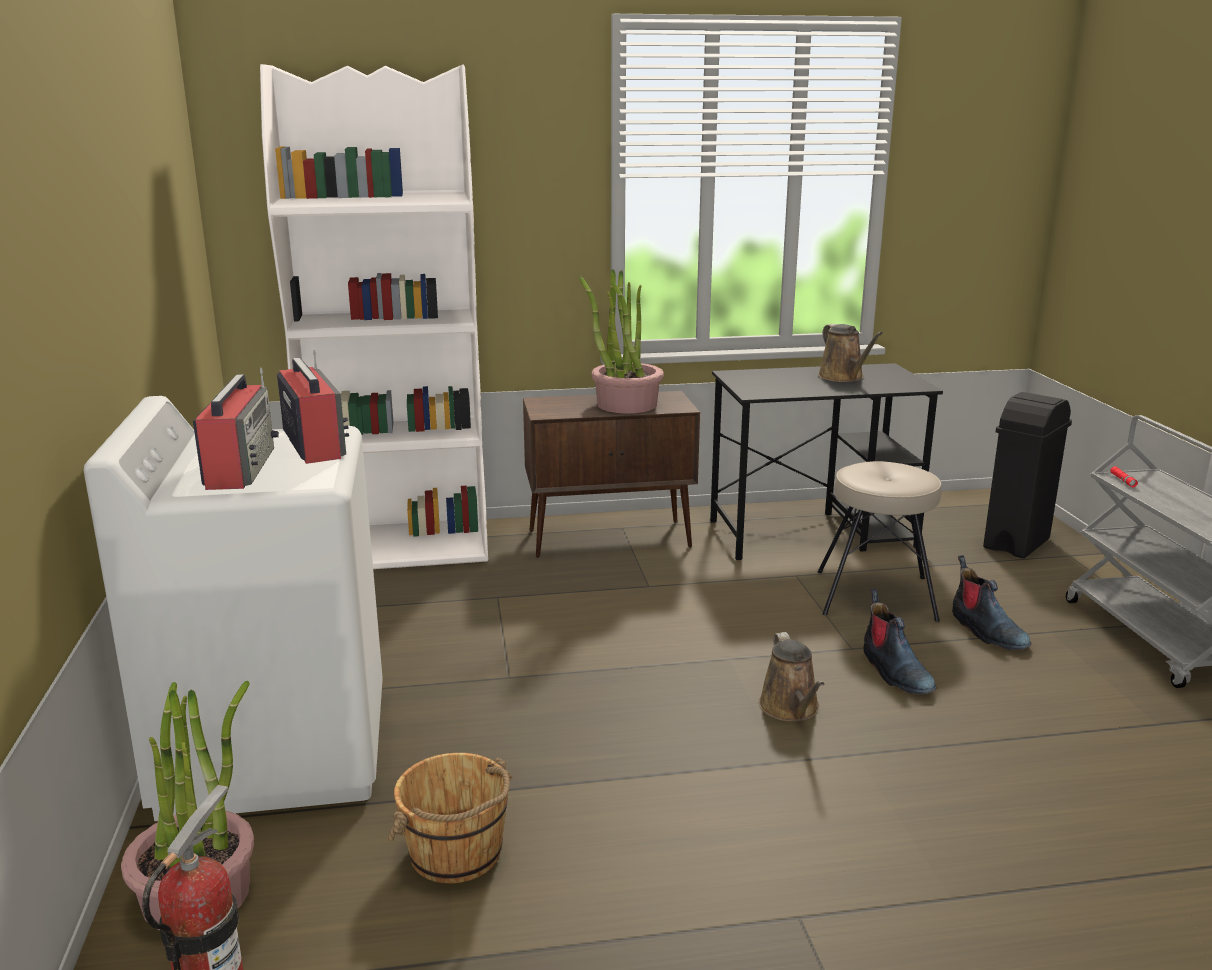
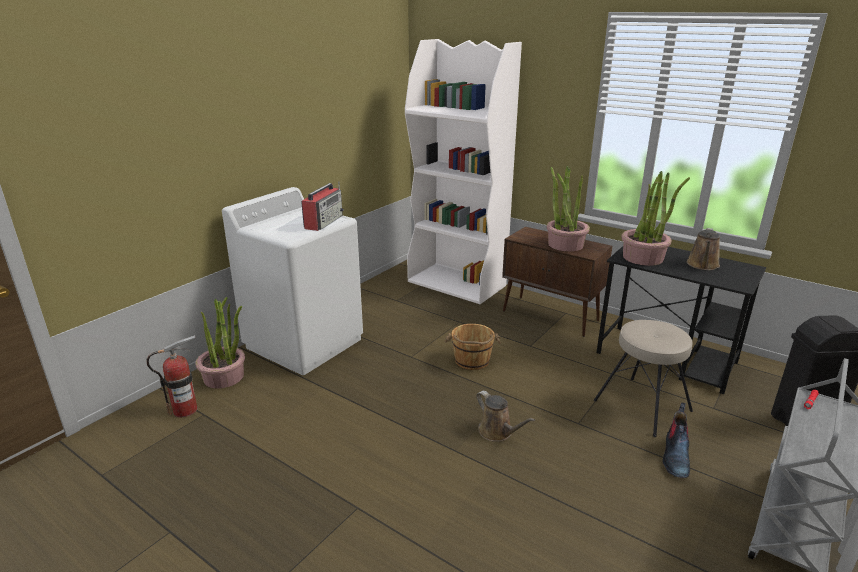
camera: 45 degrees right, 5 degrees up
radio [193,368,279,490] -> none
brown bucket [387,753,512,883] -> brown bucket moved to [444,324,501,370]
brown watering can [759,632,824,722] -> brown watering can turned 75 degrees counterclockwise [476,391,535,442]
boot [864,588,936,694] -> none
none -> potted plant [622,171,690,266]

